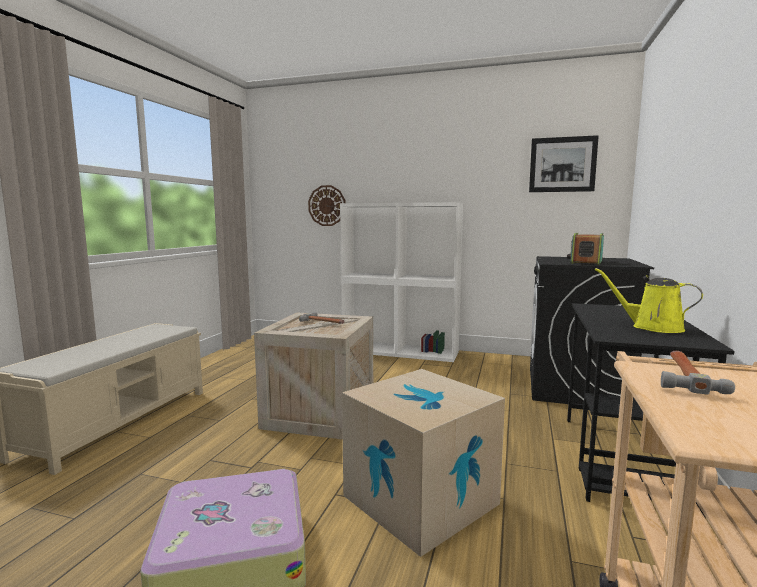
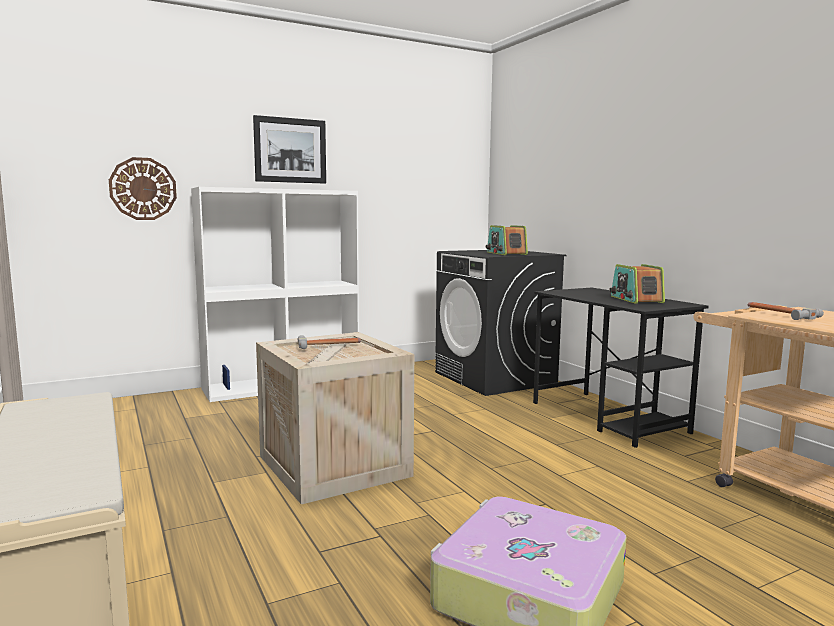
camera: 45 degrees left, 0 degrees up
cardboard box [342,369,505,557] -> none
picture [529,135,599,192] -> picture moved to [253,115,326,184]
yellow watering can [595,268,703,333] -> radio [609,264,665,304]

